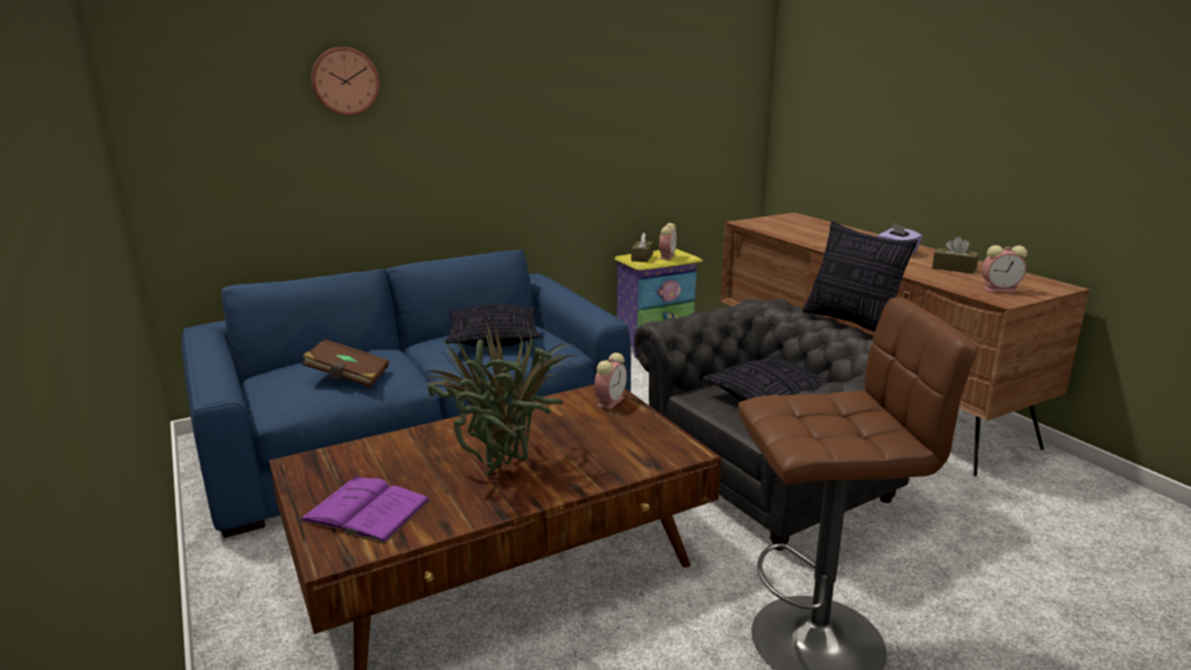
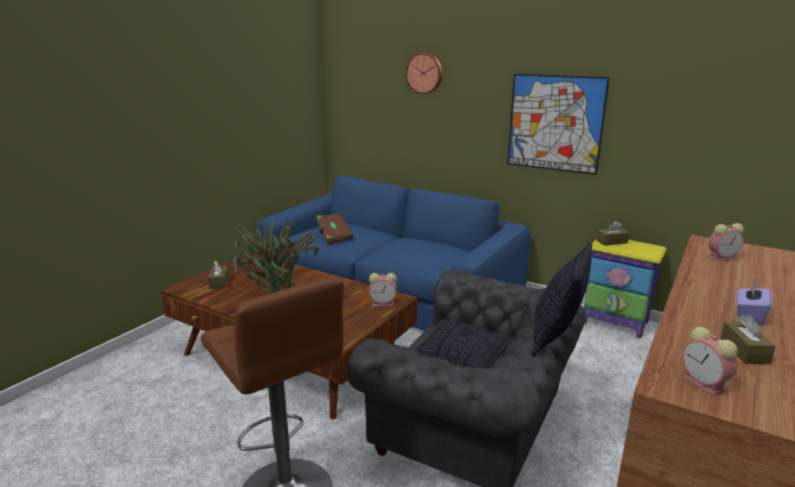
camera: 60 degrees right, 0 degrees up
purple book [298,476,431,544] -> brown tissue box [208,260,229,289]
pillow [445,304,542,347] -> none
alarm clock [659,223,677,260] -> alarm clock moved to [708,223,744,261]
none -> picture [507,74,610,175]

